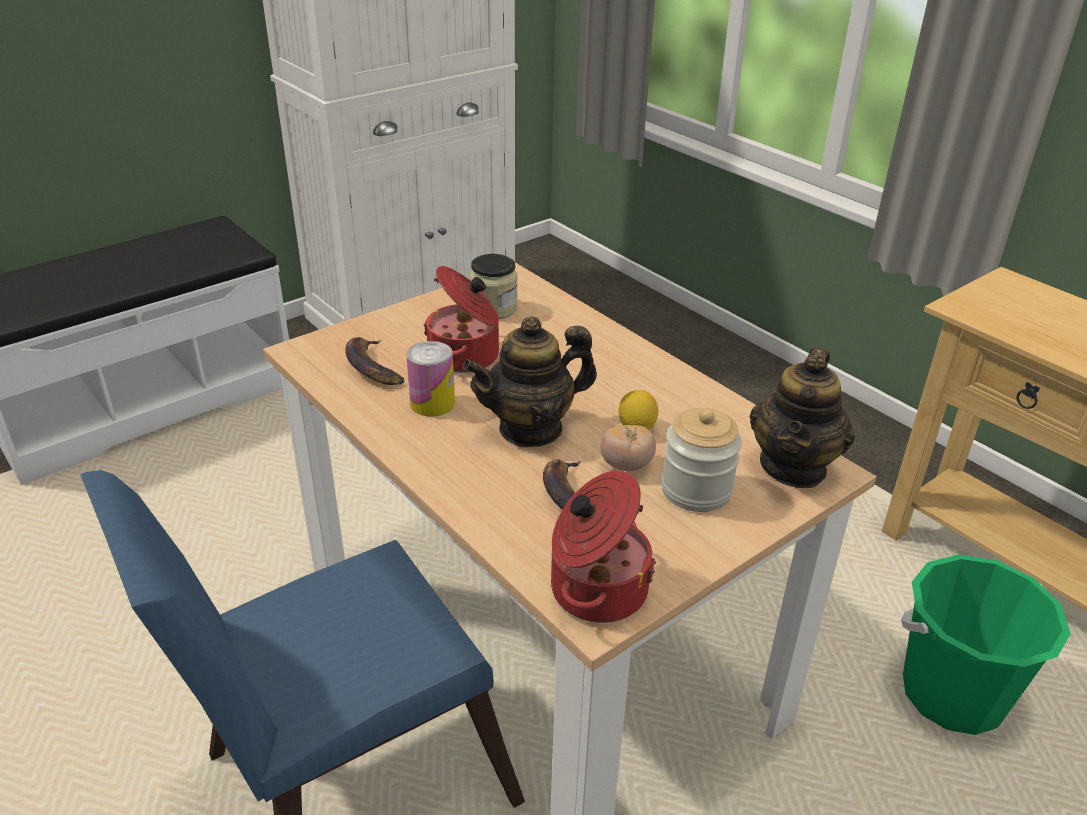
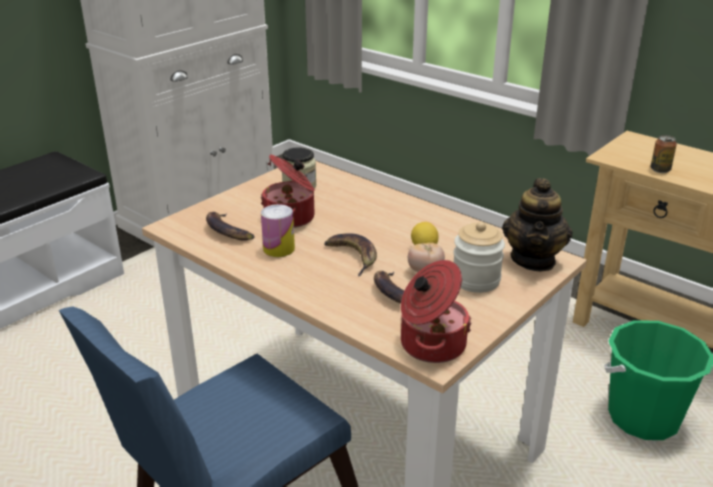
camera: 10 degrees left, 5 degrees down
teapot [462,316,597,447] -> banana [324,233,377,276]
none -> can [651,135,677,173]

